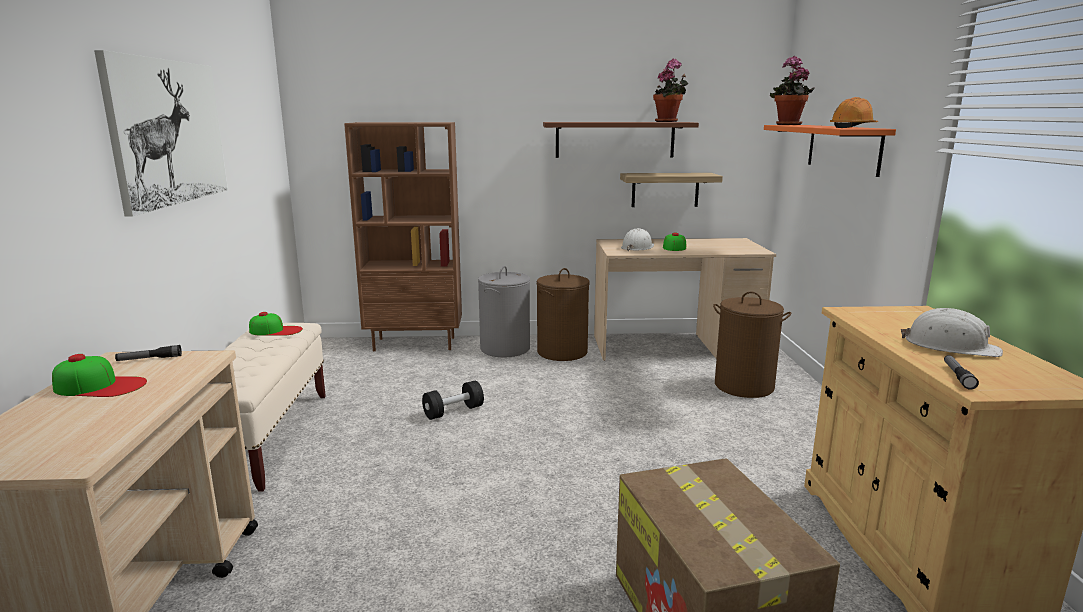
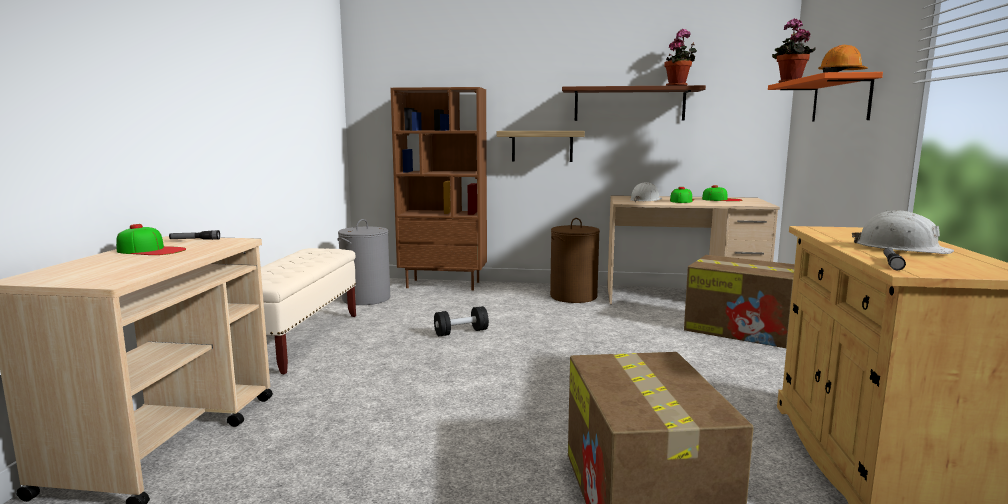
camera: 10 degrees right, 5 degrees down
picture [94,50,228,217] -> none
cap [249,312,303,336] -> cap moved to [702,185,743,201]
grey laundry basket [478,266,530,357] -> grey laundry basket moved to [337,219,390,305]
shelf [620,173,723,207] -> shelf moved to [497,131,585,162]
brown laundry basket [713,292,792,398] -> cardboard box [684,255,795,348]

